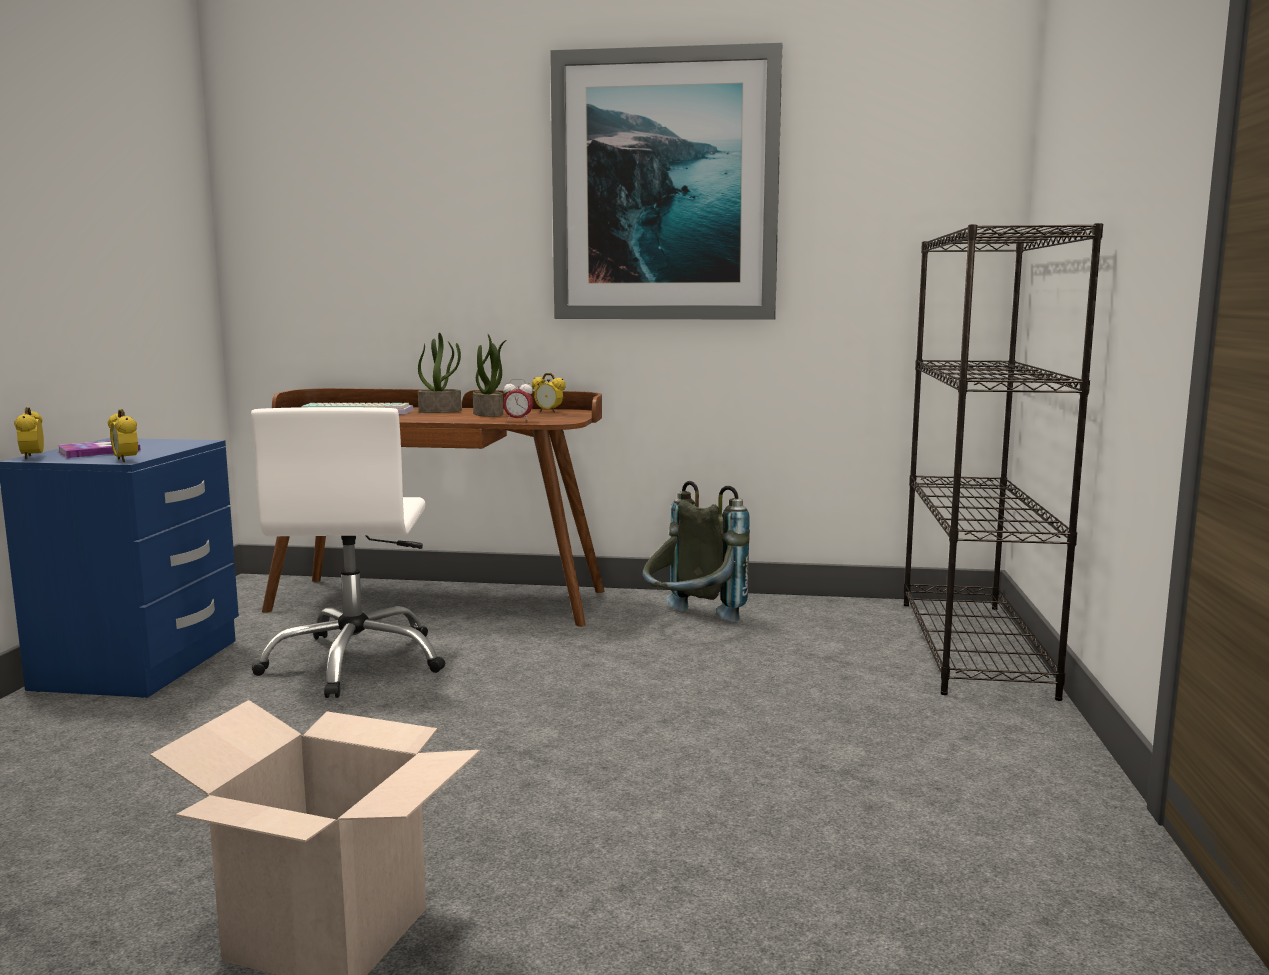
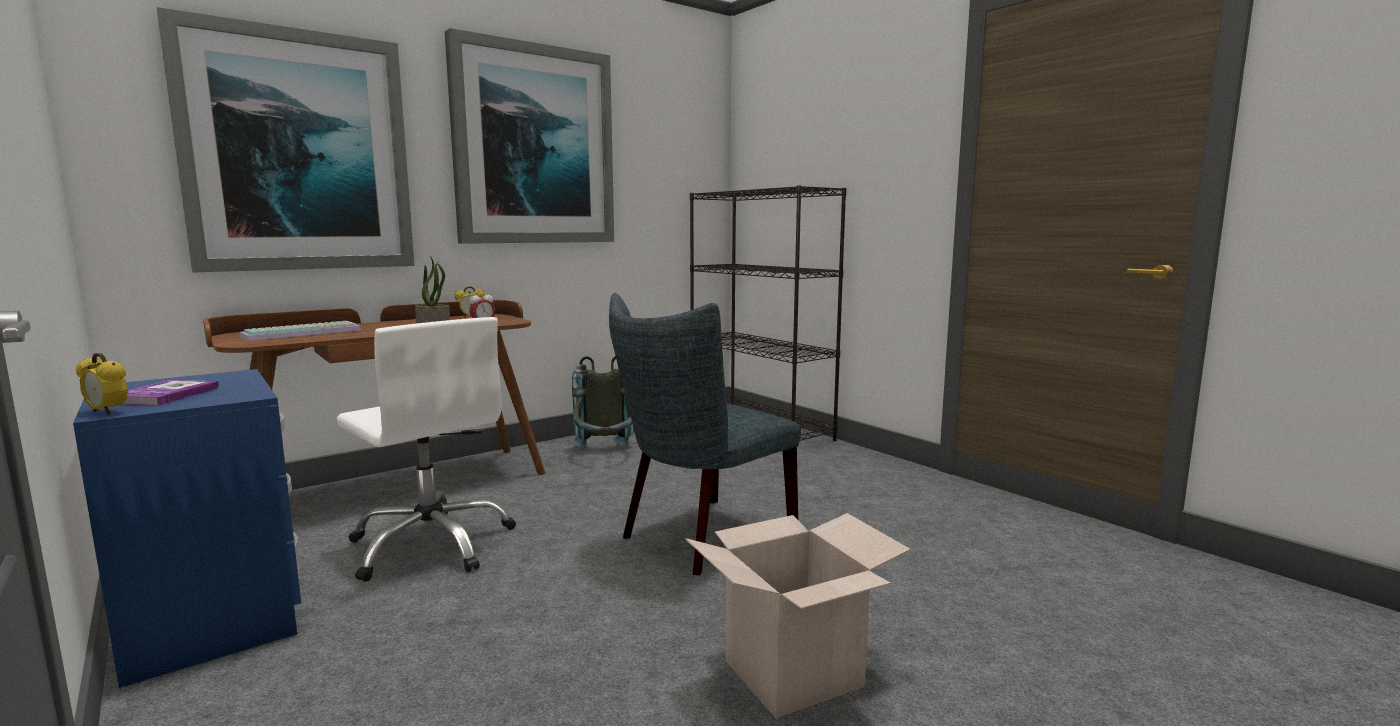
camera: 45 degrees left, 0 degrees up
alarm clock [107,409,138,462] -> none
potted plant [418,332,461,413] -> none
none -> picture [157,7,415,272]
none -> grey chair [609,293,801,575]

